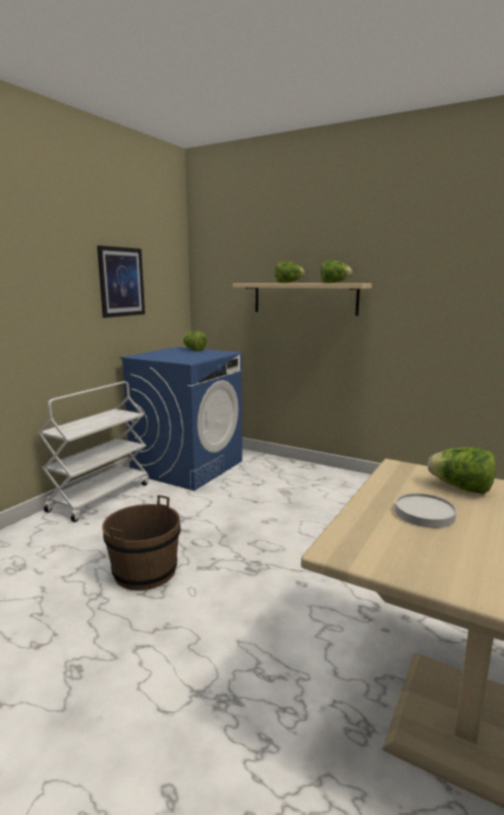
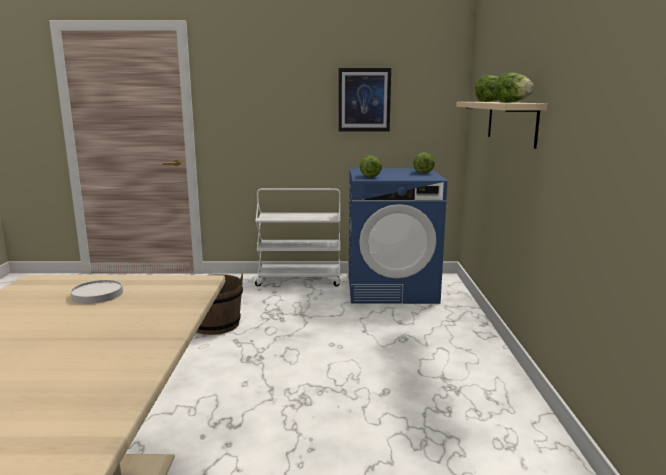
camera: 60 degrees right, 0 degrees up
lettuce [428,447,496,494] -> lettuce moved to [360,155,382,178]

